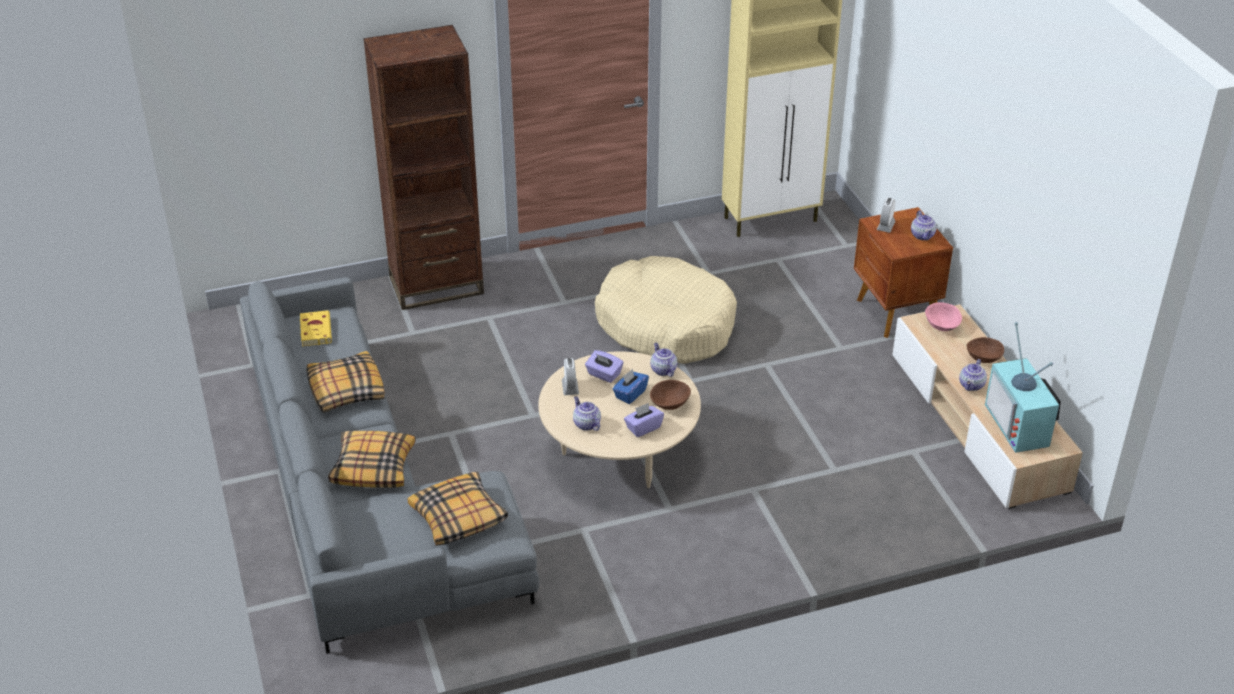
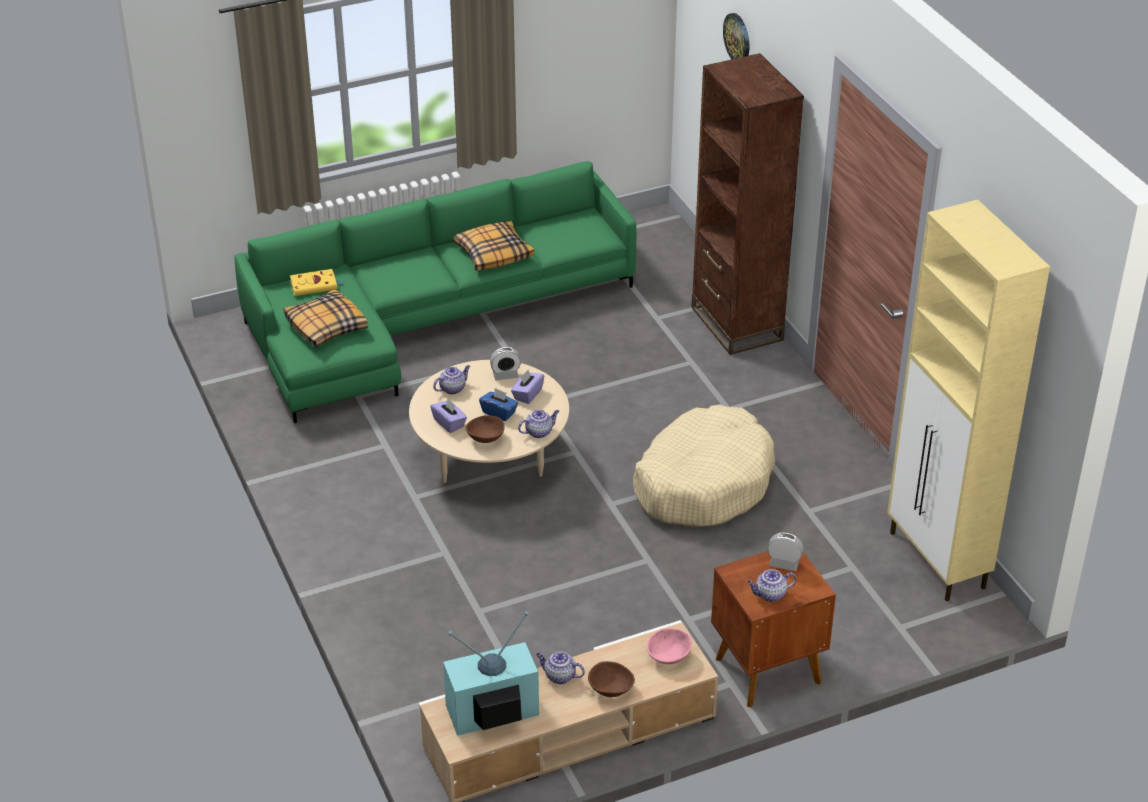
camera: 85 degrees right, 0 degrees up
grey sofa [240,277,539,654] -> green sofa [234,161,636,423]
yellow book [300,310,332,346] -> yellow book moved to [290,269,345,296]
pillow [328,431,416,488] -> none
none -> wall clock [723,13,749,59]

